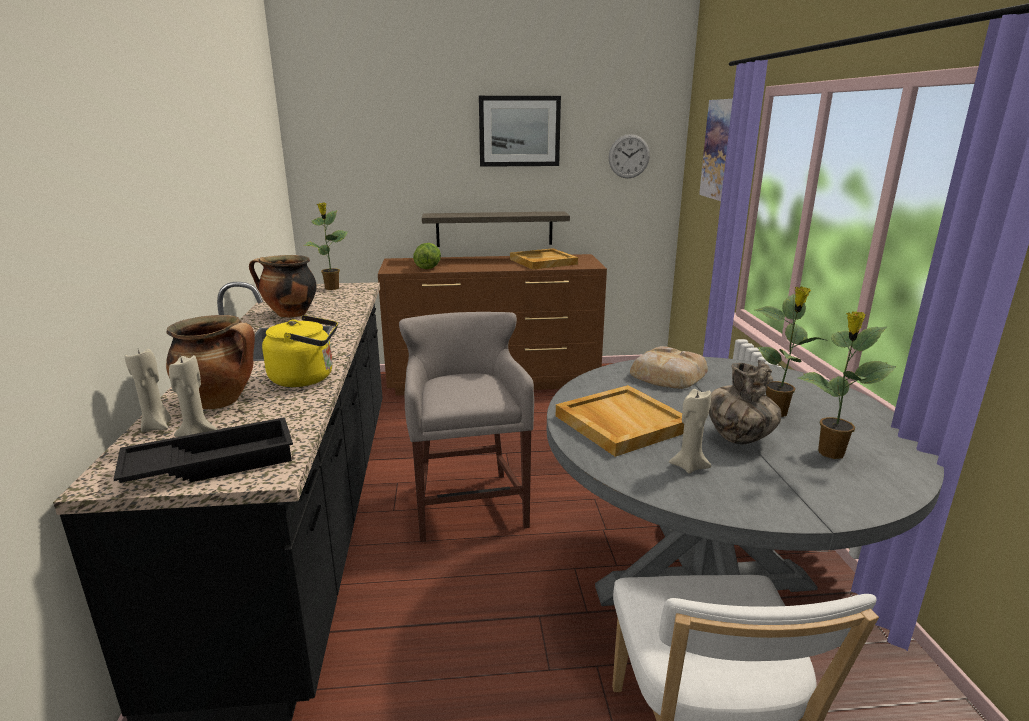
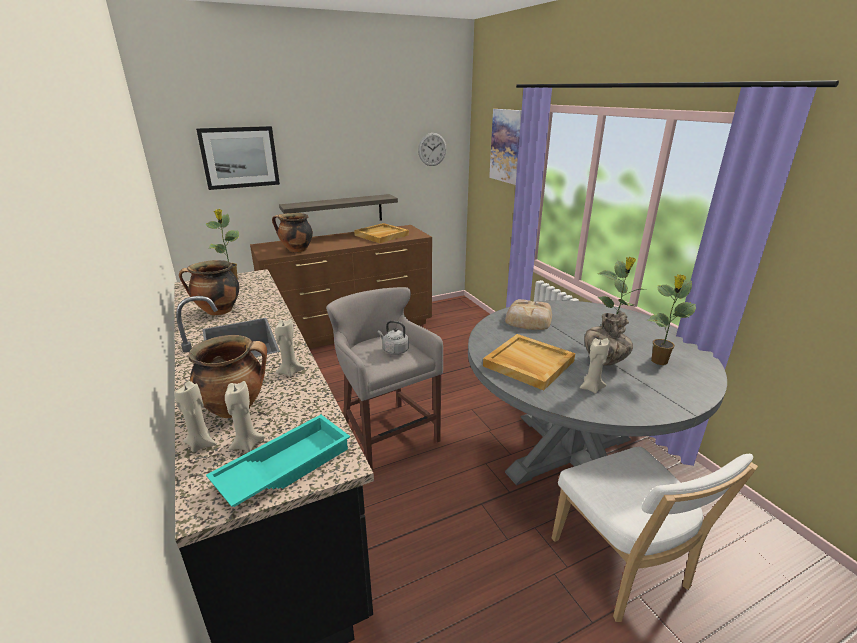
camera: 20 degrees left, 5 degrees up
black tray [114,417,293,483] -> turquoise tray [206,415,350,507]
yellow kettle [262,315,338,387] -> beige candle [275,319,305,377]
lettuce [413,243,441,269] -> cooking pot [272,213,313,252]
picture [479,96,561,167] -> picture moved to [196,126,280,190]
none -> grey kettle [378,321,409,355]

